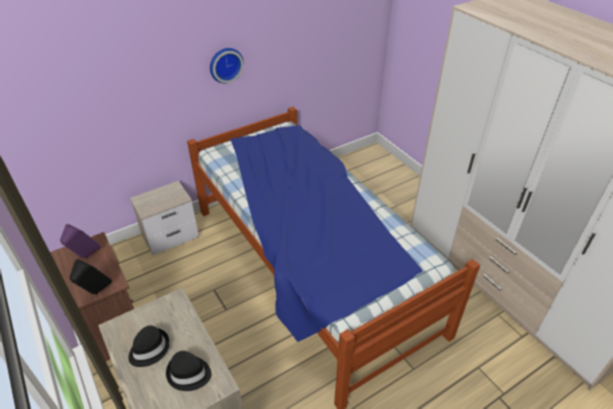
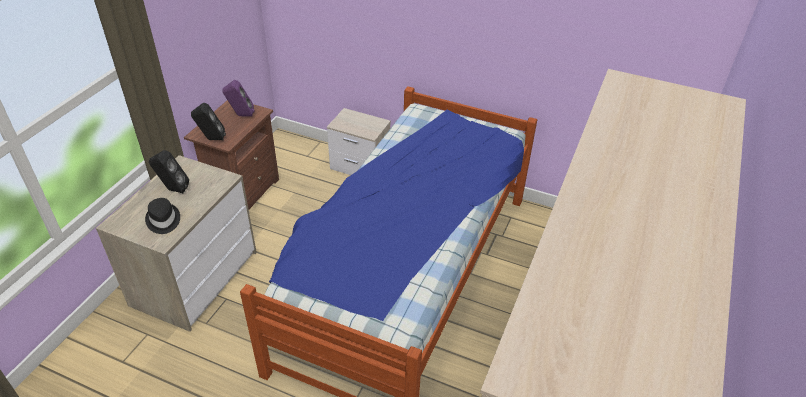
camera: 55 degrees right, 0 degrees up
black hat [128,326,170,367] -> black speaker [149,150,189,193]
wall clock [210,48,244,83] -> none

